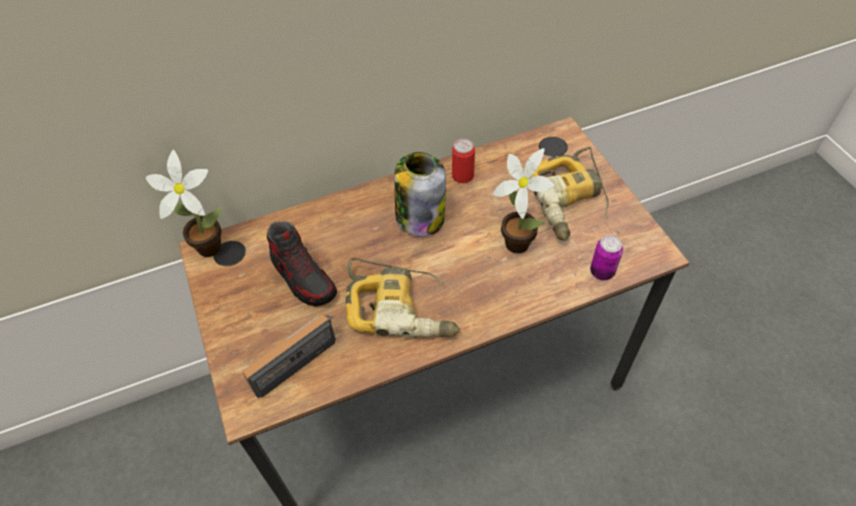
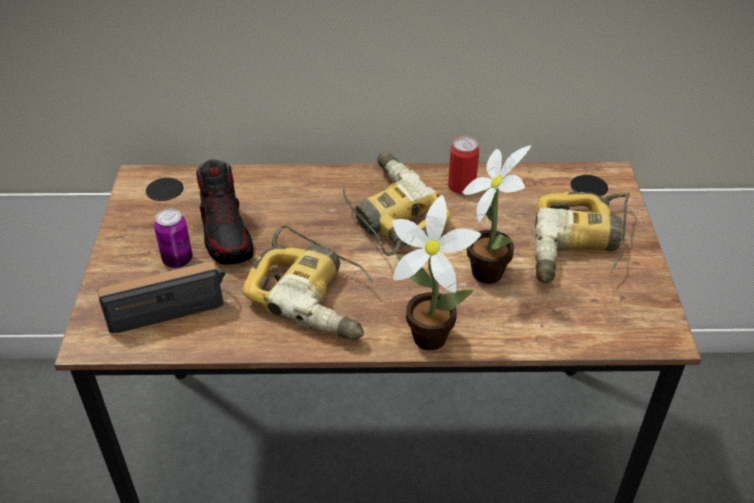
camera: 20 degrees right, 10 degrees down
potted plant [146,150,222,257] -> potted plant moved to [392,195,481,350]
jar [394,152,446,237] -> power drill [341,152,451,256]
can [590,235,623,280] -> can moved to [154,208,192,268]

